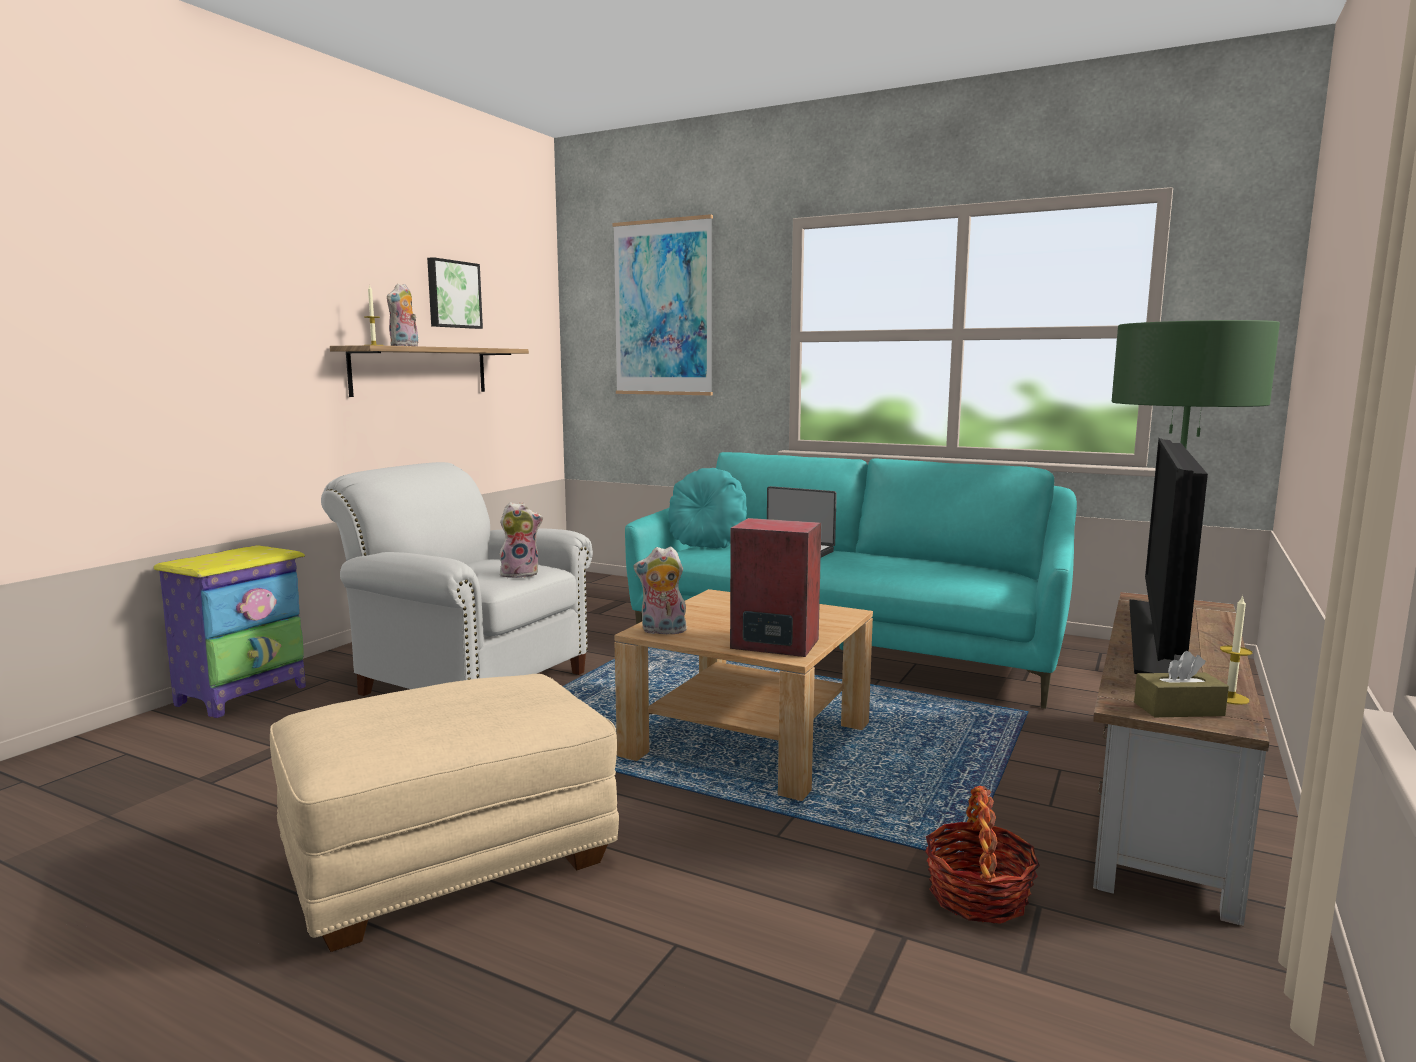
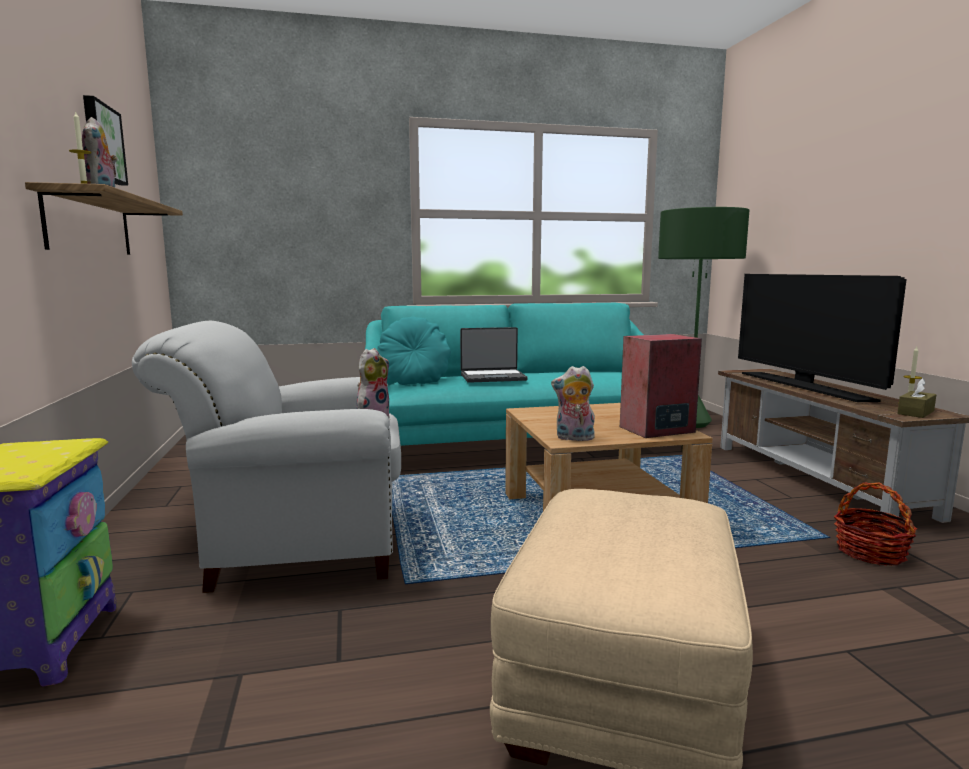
camera: 40 degrees left, 0 degrees up
picture [612,214,713,395] -> none
plush toy [634,546,688,634] -> plush toy turned 45 degrees clockwise [551,366,595,441]

